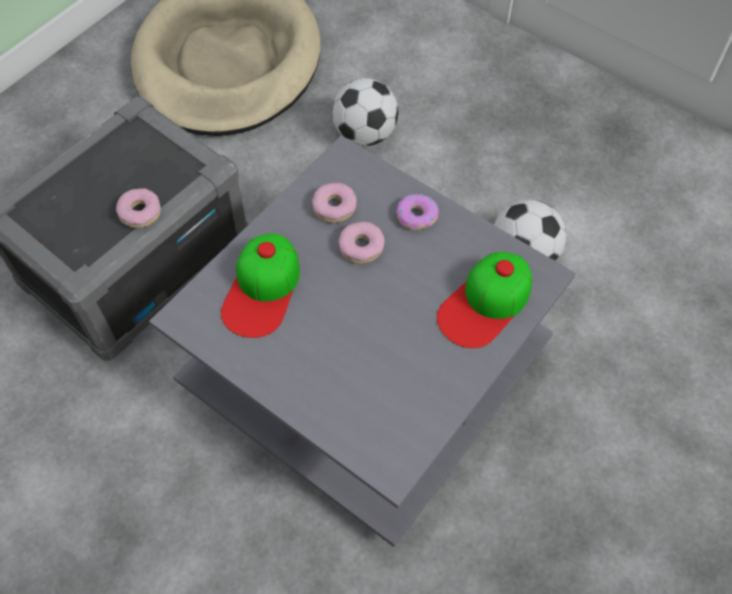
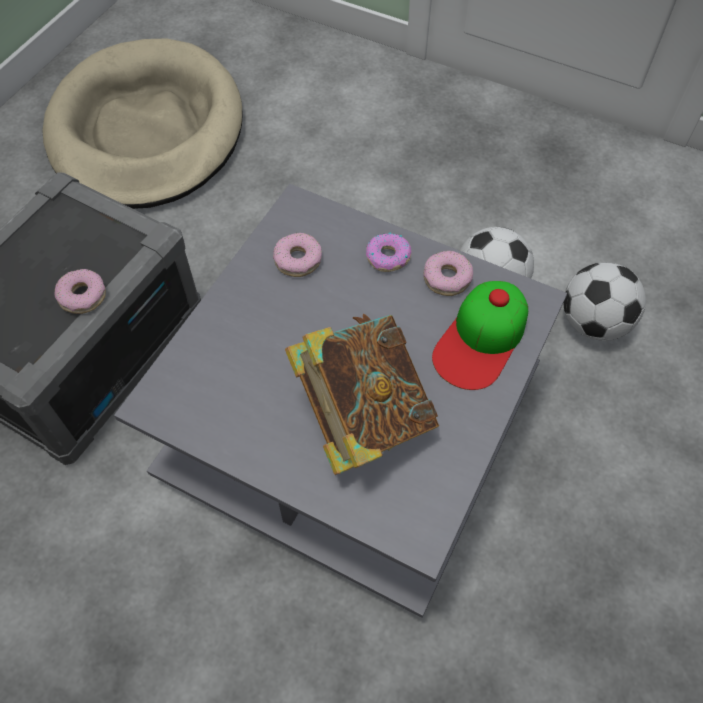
camera: 10 degrees left, 0 degrees up
cap [221,234,300,338] -> none
football [332,78,398,146] -> football moved to [563,262,646,341]
donut [338,222,384,264] -> donut moved to [423,251,473,296]
none -> book [285,314,439,475]

